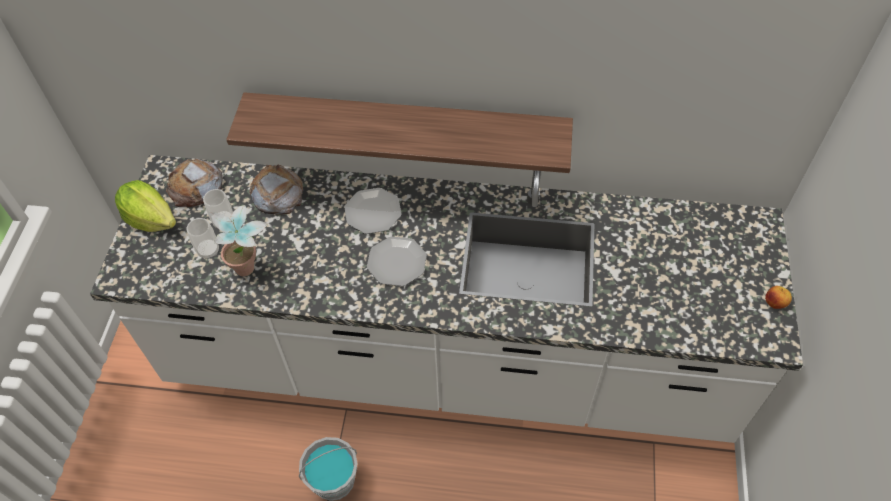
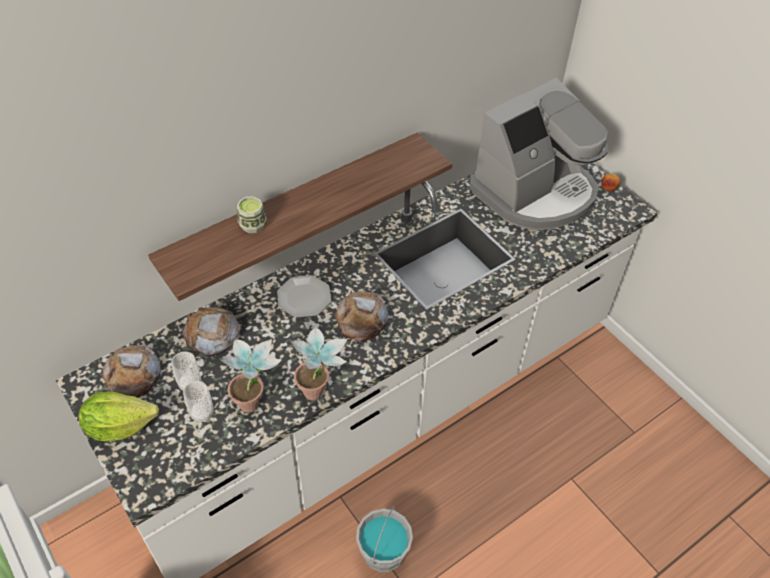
camera: 45 degrees left, 5 degrees down
plate [367,236,427,286] -> bread [334,291,389,342]
none -> cup [237,196,267,233]
none -> potted plant [290,327,347,400]
none -> coffee machine [469,77,608,230]

